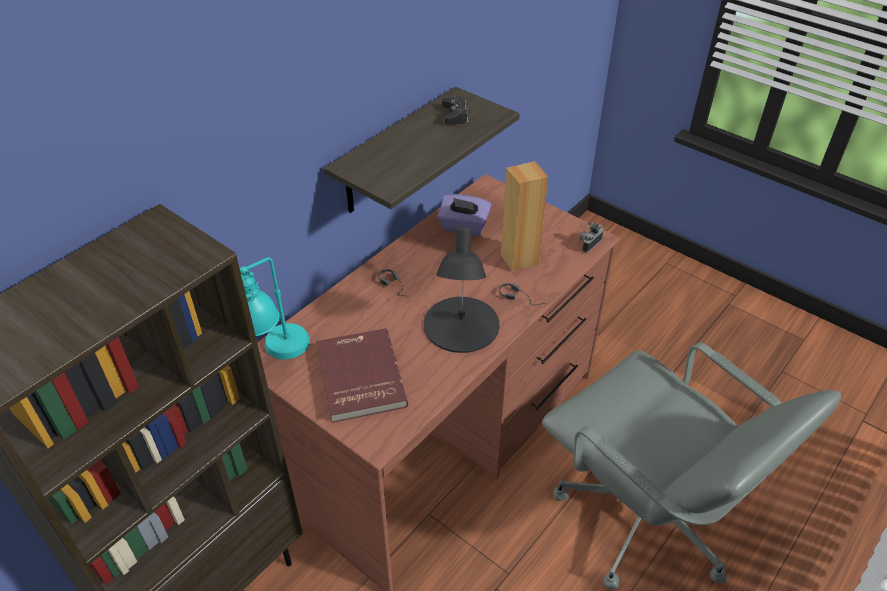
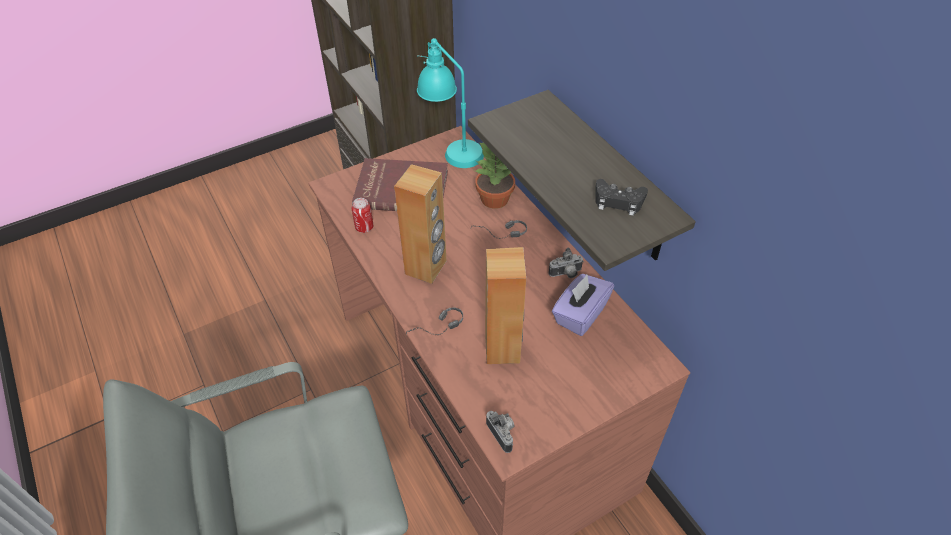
camera: 110 degrees right, 5 degrees up
black table lamp [424,226,500,353] -> brown speaker [394,164,447,284]
none -> can [351,198,373,233]
none -> potted plant [475,142,515,209]
none -> camera [549,248,584,278]

